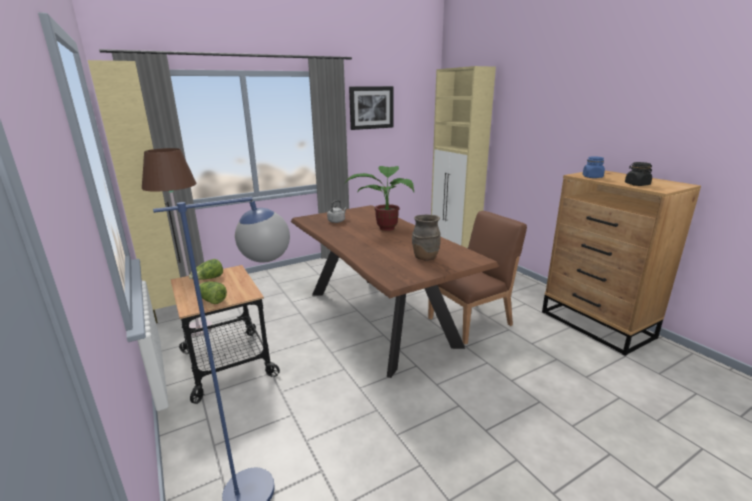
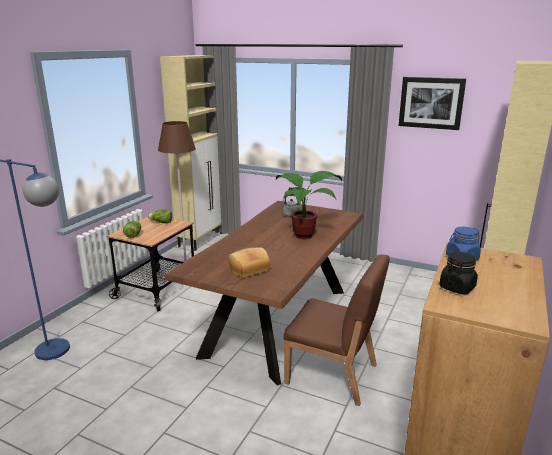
camera: 55 degrees right, 0 degrees up
brown vase [412,214,441,261] -> bread [228,247,270,277]

